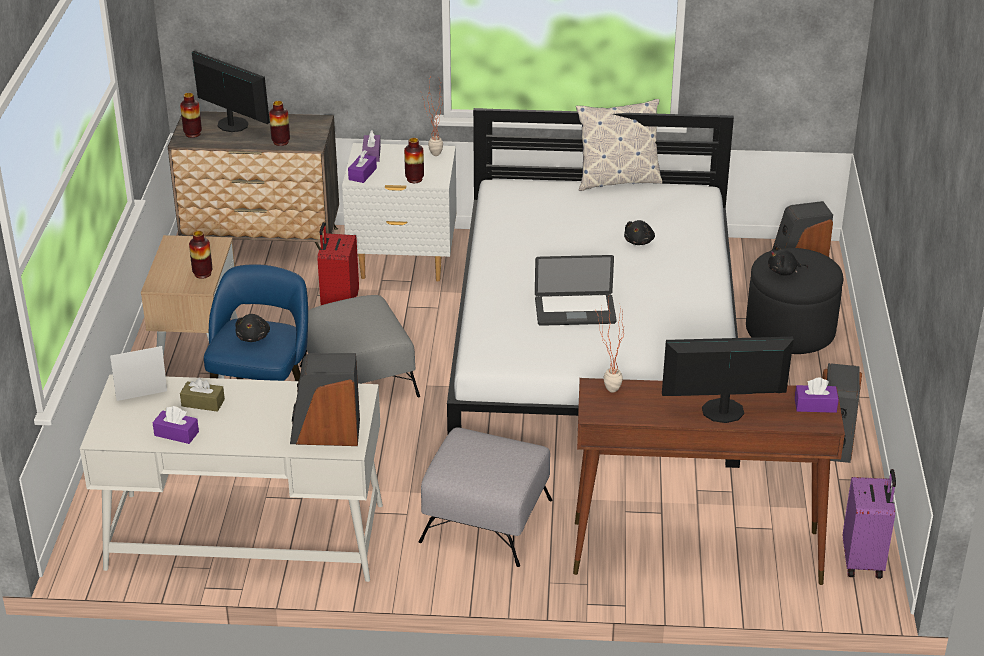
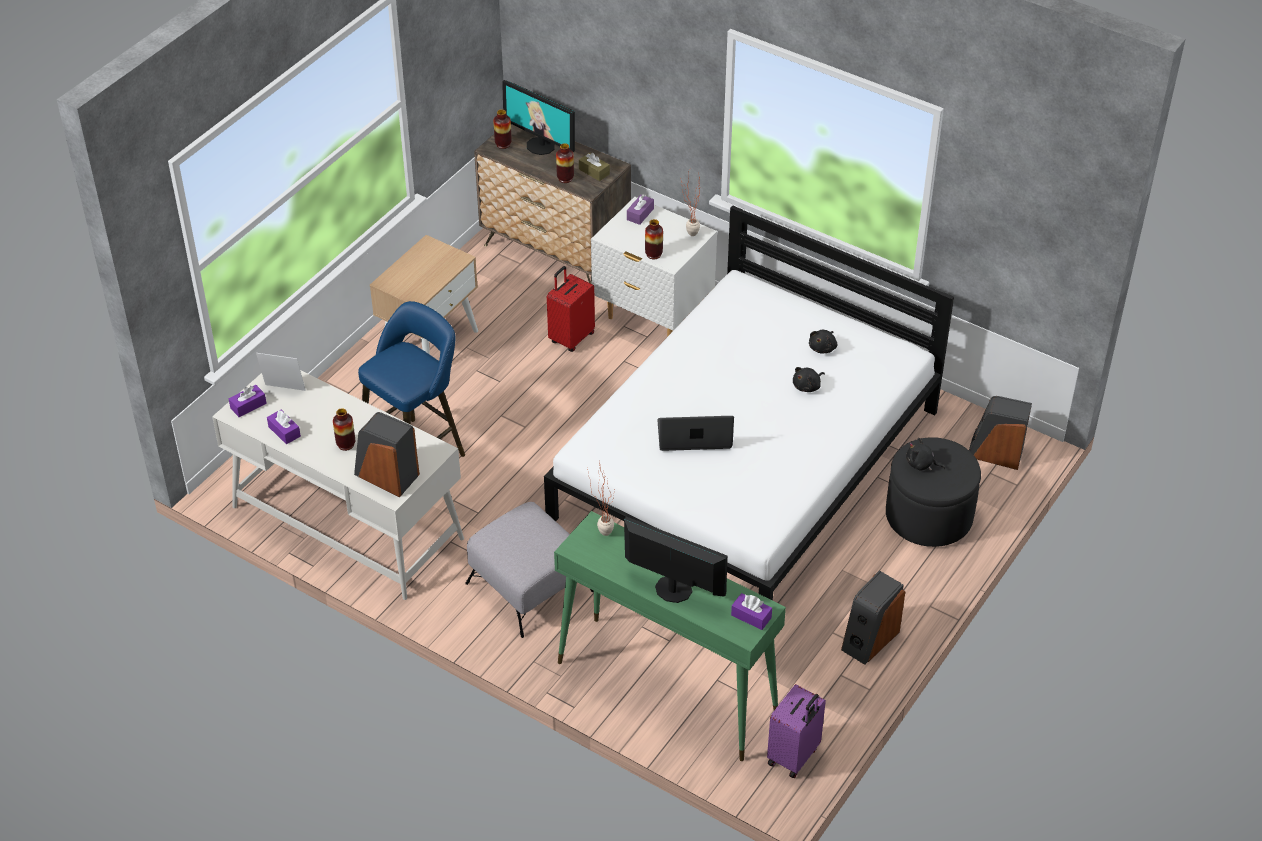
camera: 30 degrees right, 10 degrees up
brown tissue box [180,377,225,412] -> brown tissue box moved to [579,153,610,181]
vase [189,231,212,279] -> vase moved to [333,408,355,451]
monitor [192,51,270,132] -> monitor turned 150 degrees clockwise [502,80,575,155]
black plush toy [235,314,270,342] -> black plush toy moved to [809,330,838,353]
grey ottoman [300,295,420,397] -> none
purple tissue box [348,150,377,183] -> purple tissue box moved to [229,385,267,417]
laptop [535,255,617,326] -> laptop turned 150 degrees clockwise [658,416,734,451]
brown console table [573,378,845,585] -> green console table [554,511,786,761]
pillow [576,99,662,191] -> none

